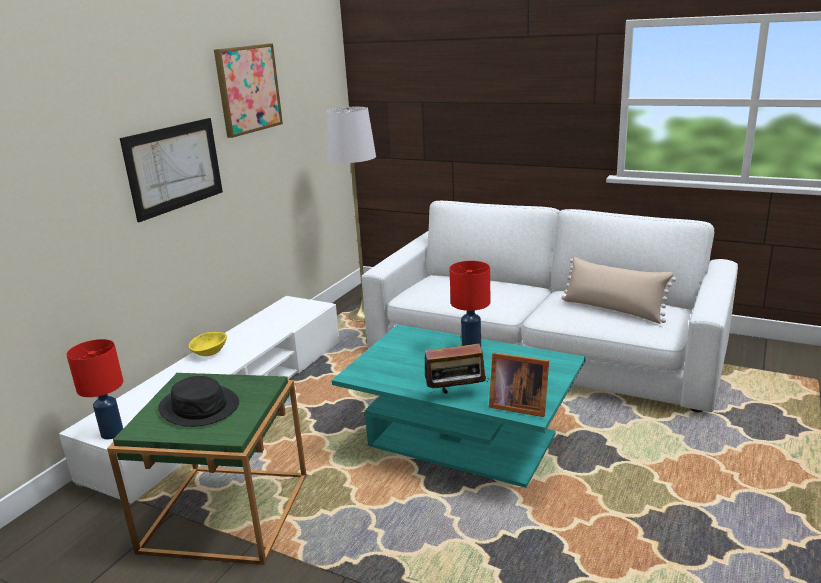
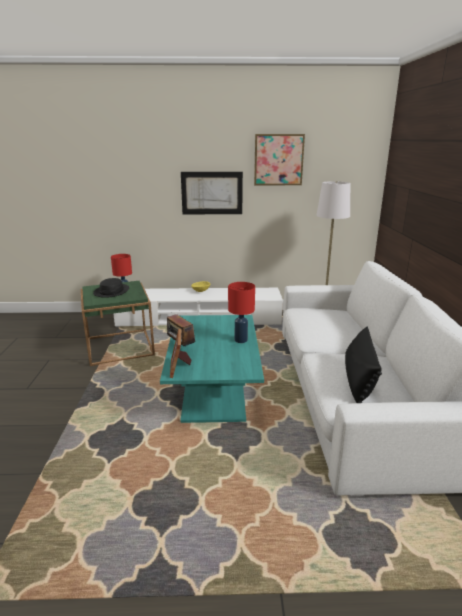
camera: 60 degrees right, 0 degrees up
beige pillow [561,256,676,324] -> black pillow [345,326,382,403]

